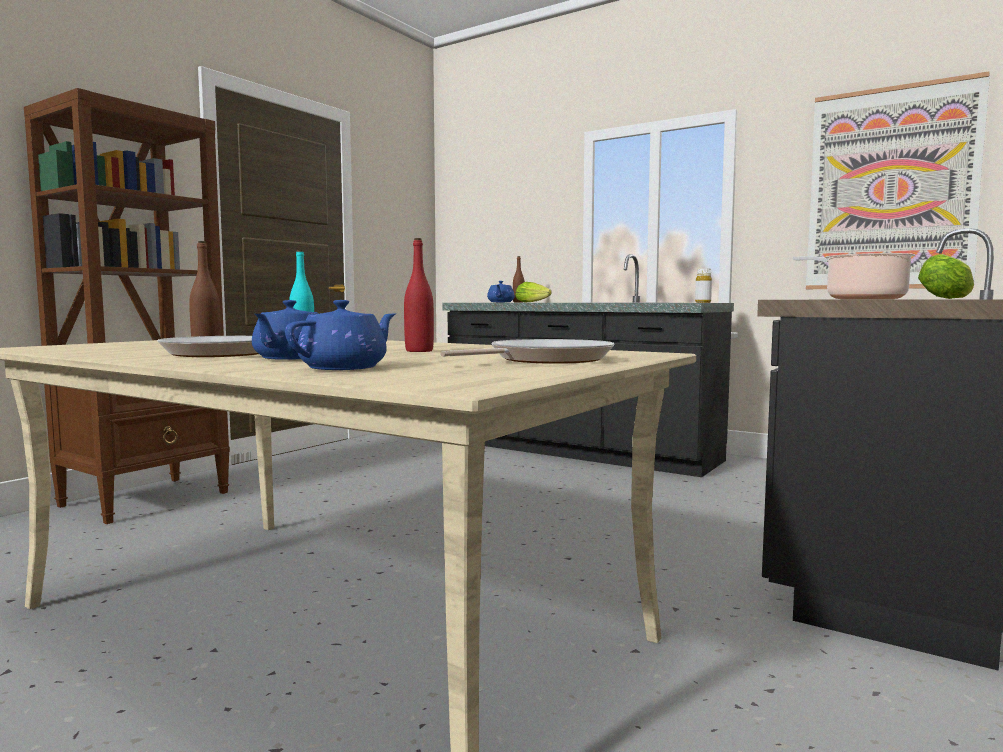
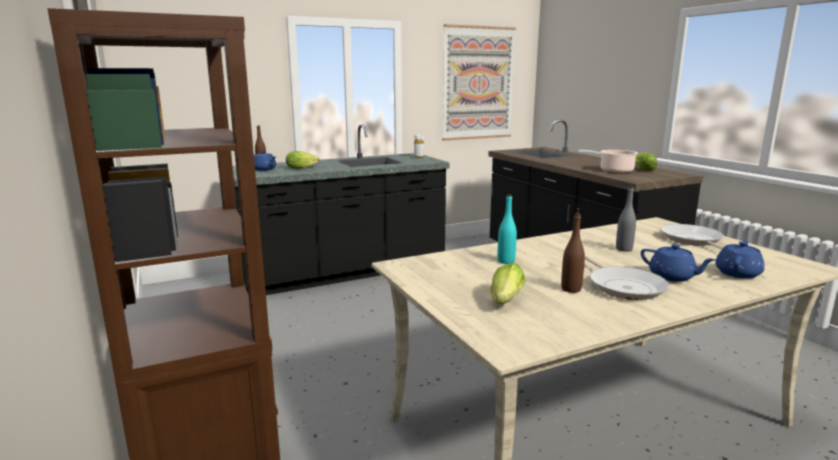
camera: 60 degrees left, 10 degrees up
blue teapot [285,300,395,370] -> blue teapot turned 60 degrees clockwise [715,240,765,279]
red bottle [404,238,434,352] -> grey bottle [616,186,636,252]
none -> lettuce [490,263,525,304]

